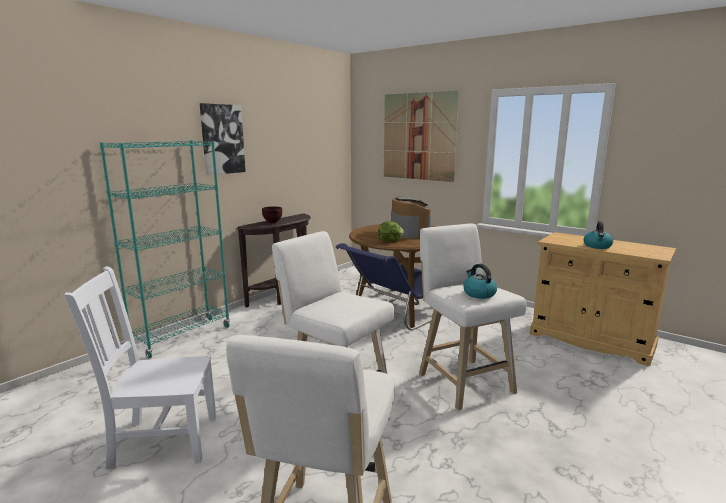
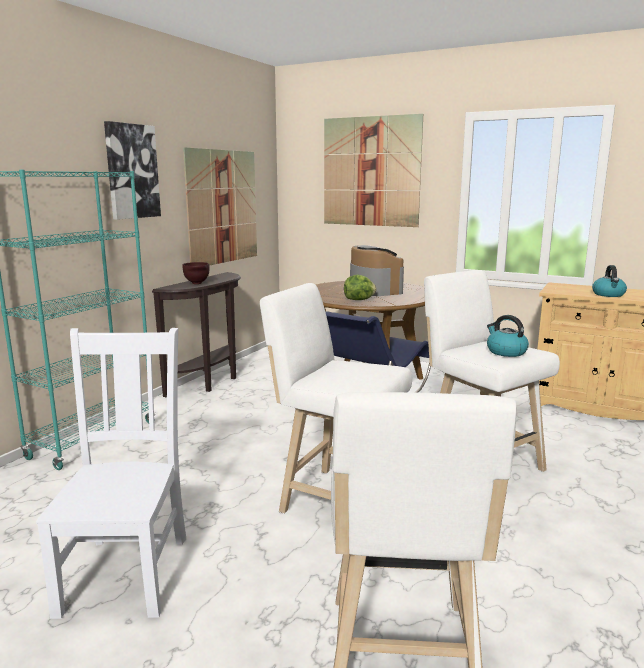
camera: 10 degrees left, 0 degrees up
white chair [64,266,216,470] -> white chair turned 105 degrees clockwise [36,328,186,619]
none -> picture [183,147,257,266]

